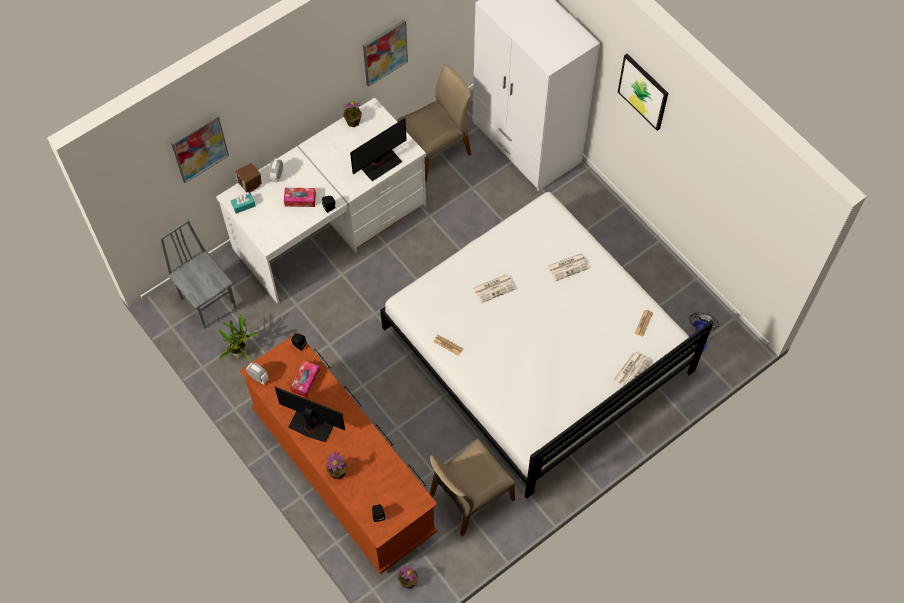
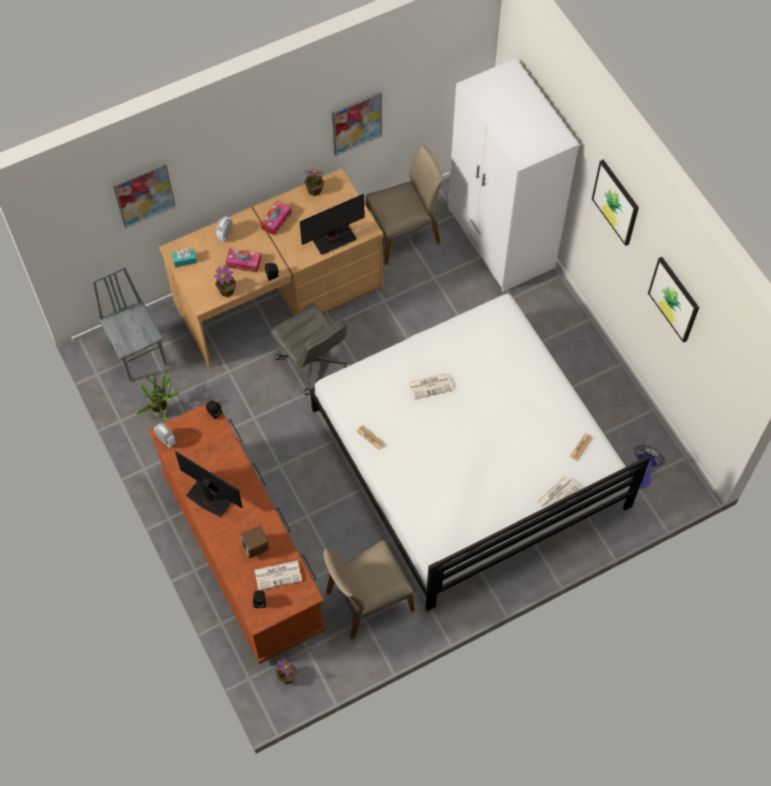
camera: 10 degrees right, 0 degrees up
white desk [216,98,426,304] -> brown desk [159,168,383,368]
brown speaker [236,163,261,193] -> brown speaker moved to [241,526,268,558]
tissue box [291,361,320,398] -> tissue box moved to [260,201,291,236]
potted plant [326,451,347,479] -> potted plant moved to [214,265,236,297]
newspaper [547,253,589,281] -> newspaper moved to [255,560,302,590]
none -> grey office chair [271,304,350,395]
none -> picture [648,257,699,343]

